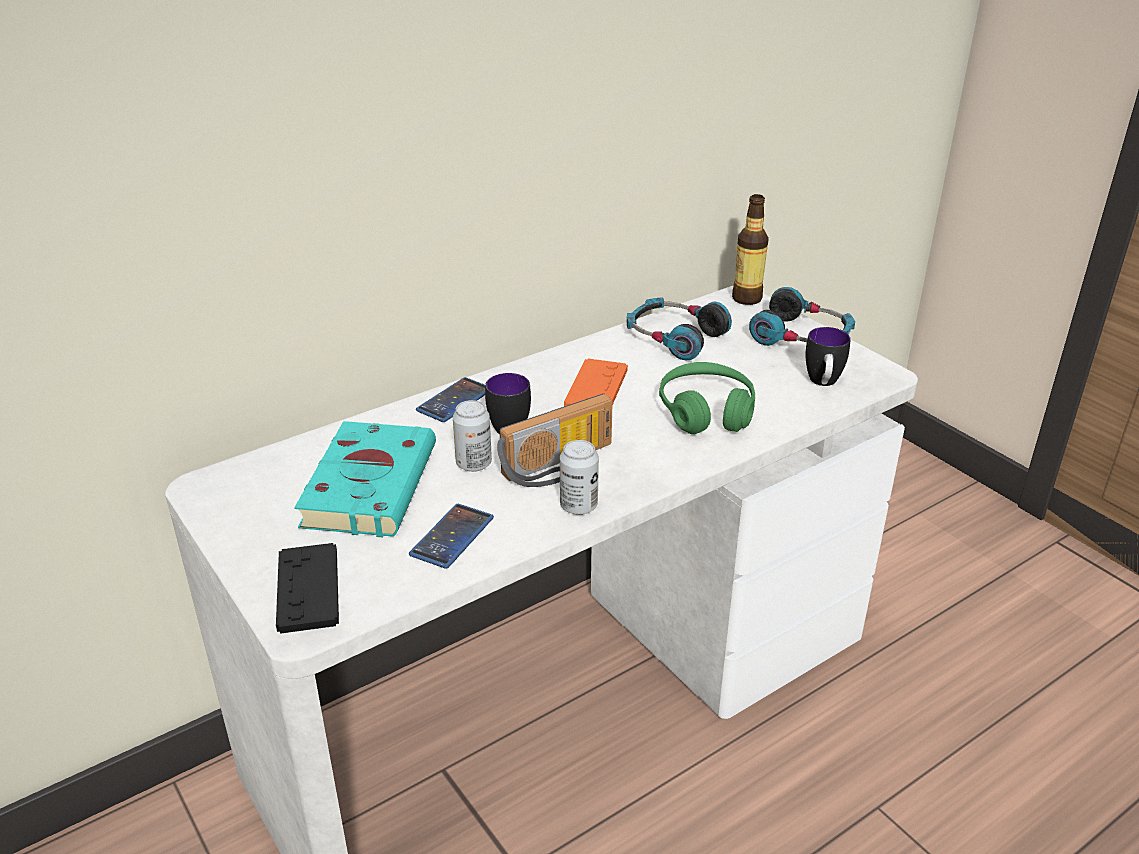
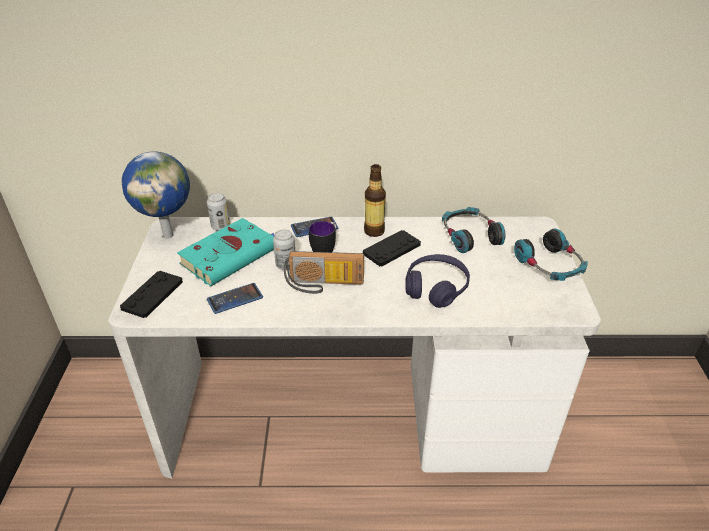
camera: 35 degrees right, 5 degrees up
can [560,440,599,515] -> can moved to [207,193,230,231]
orange game controller [564,359,628,406] -> black game controller [363,230,421,267]
green headphones [659,362,755,434] -> purple headphones [405,254,470,308]
bottle [732,194,769,305] -> bottle moved to [364,164,386,237]
mug [806,327,851,386] -> none
none -> globe [122,151,190,239]

